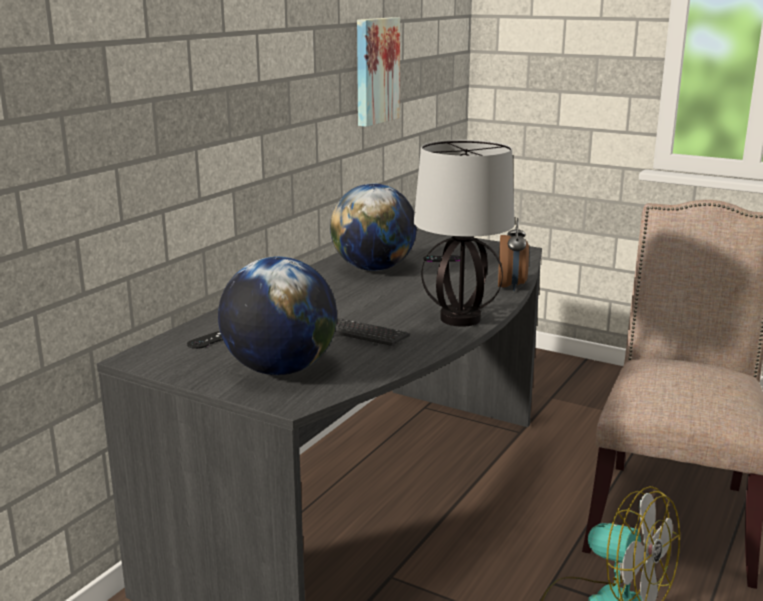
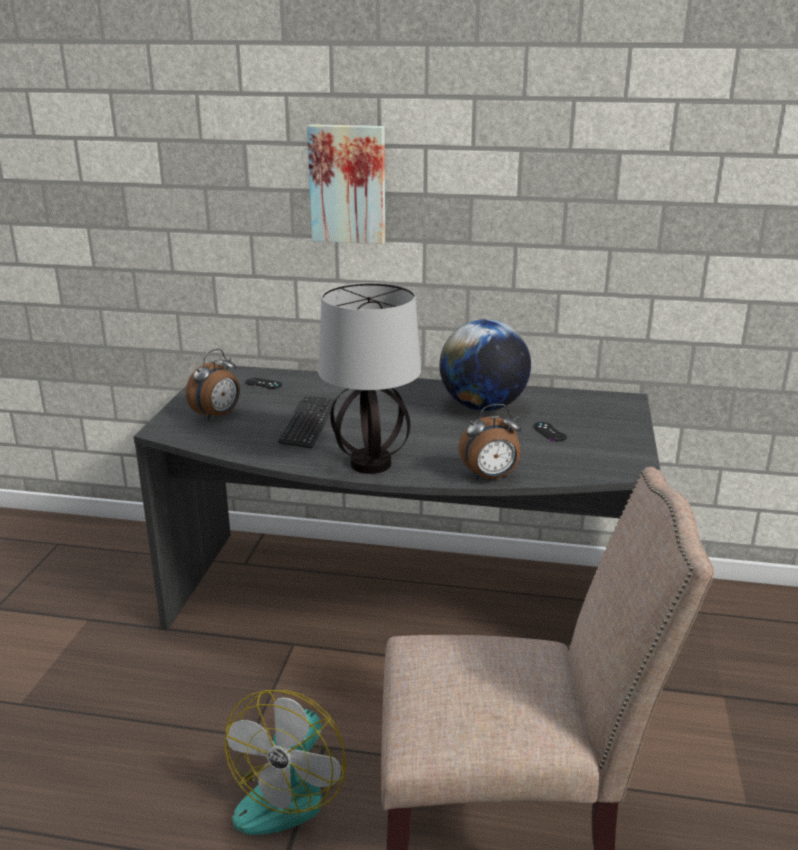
camera: 70 degrees right, 5 degrees up
globe [218,257,337,375] -> alarm clock [186,349,240,421]
picture [357,17,400,127] -> picture moved to [307,124,385,244]

